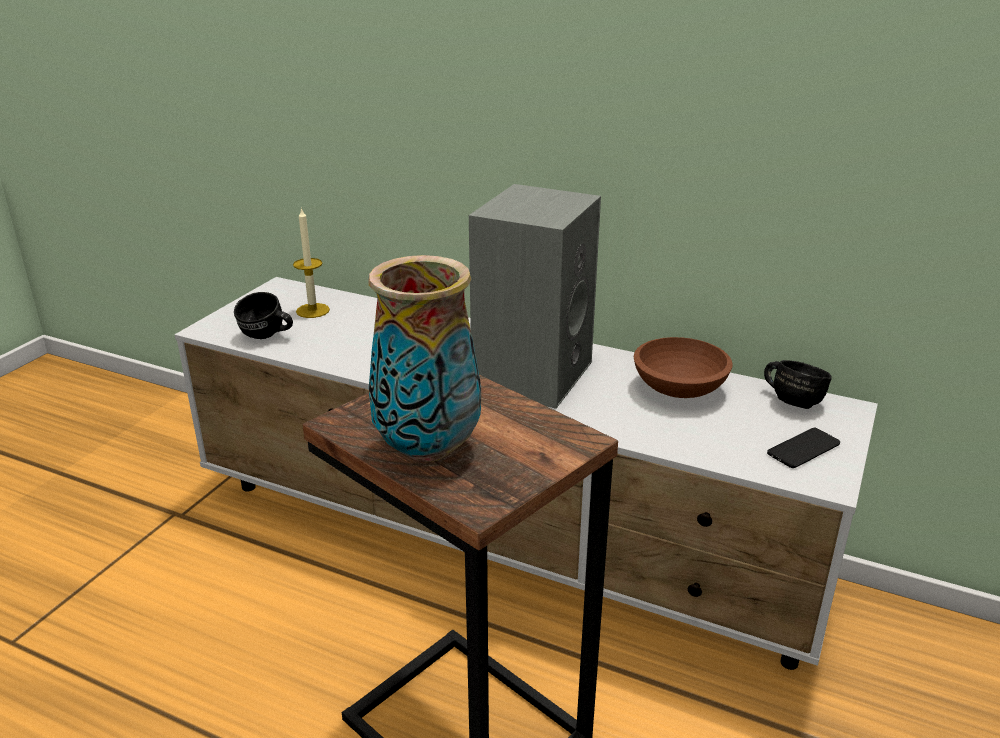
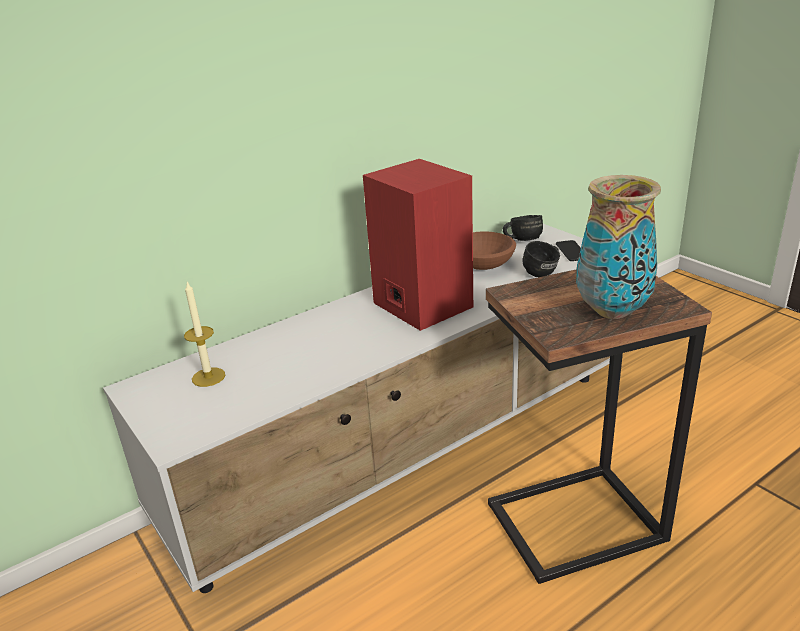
camera: 60 degrees left, 0 degrees up
black mug [234,292,293,339] -> black mug moved to [523,241,560,277]
grey speaker [469,184,601,409] -> red speaker [363,159,473,331]

